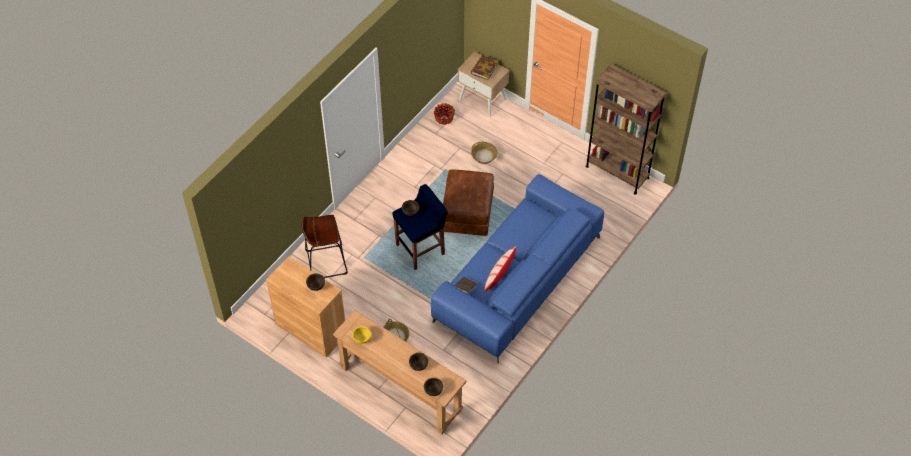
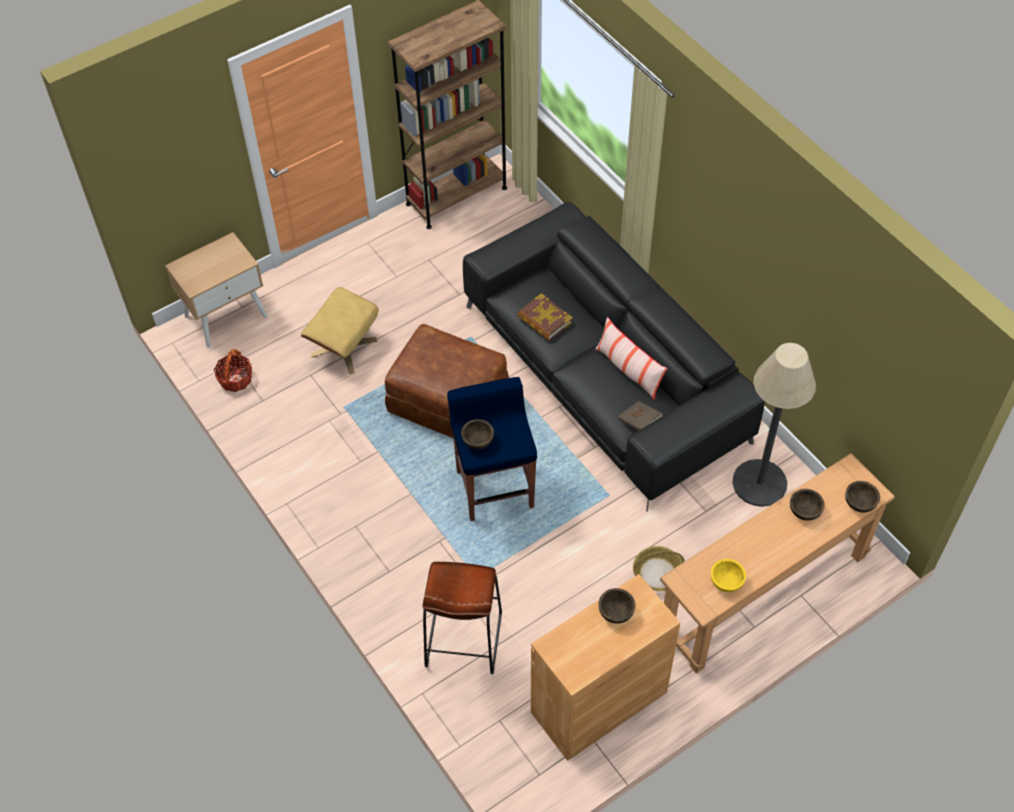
camera: 70 degrees left, 0 degrees up
blue sofa [431,174,604,364] -> black sofa [463,202,765,512]
book [471,55,498,81] -> book moved to [517,293,572,341]
basket [471,142,498,164] -> beige ottoman [301,287,379,374]
none -> floor lamp [733,343,816,507]

